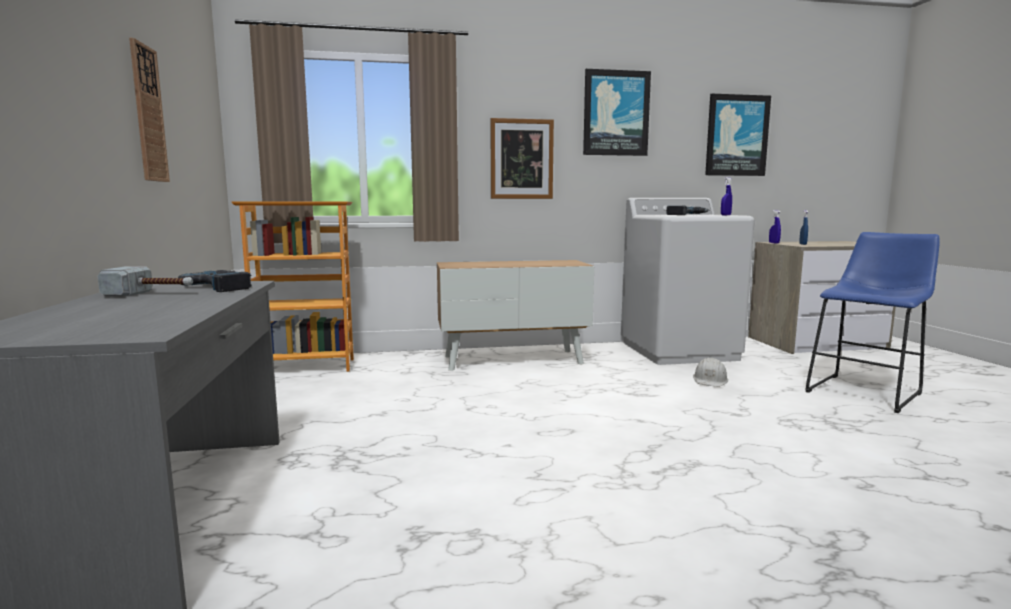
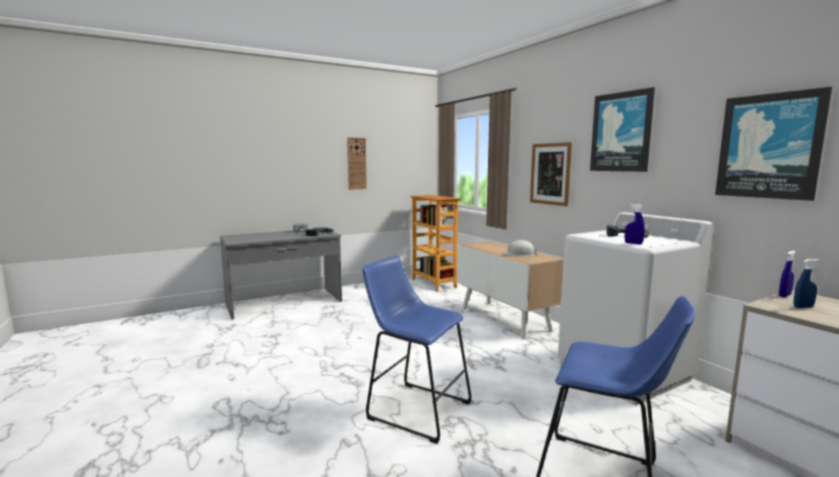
camera: 70 degrees right, 0 degrees up
white hard hat [693,357,728,387] -> white hard hat moved to [503,240,537,256]
none -> blue stool [362,256,471,444]

